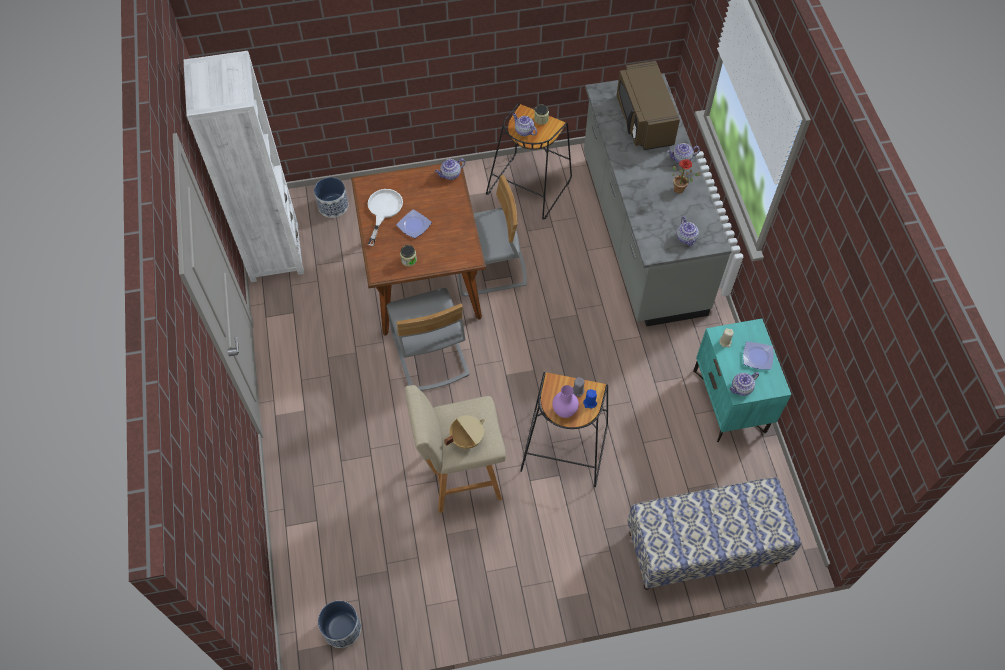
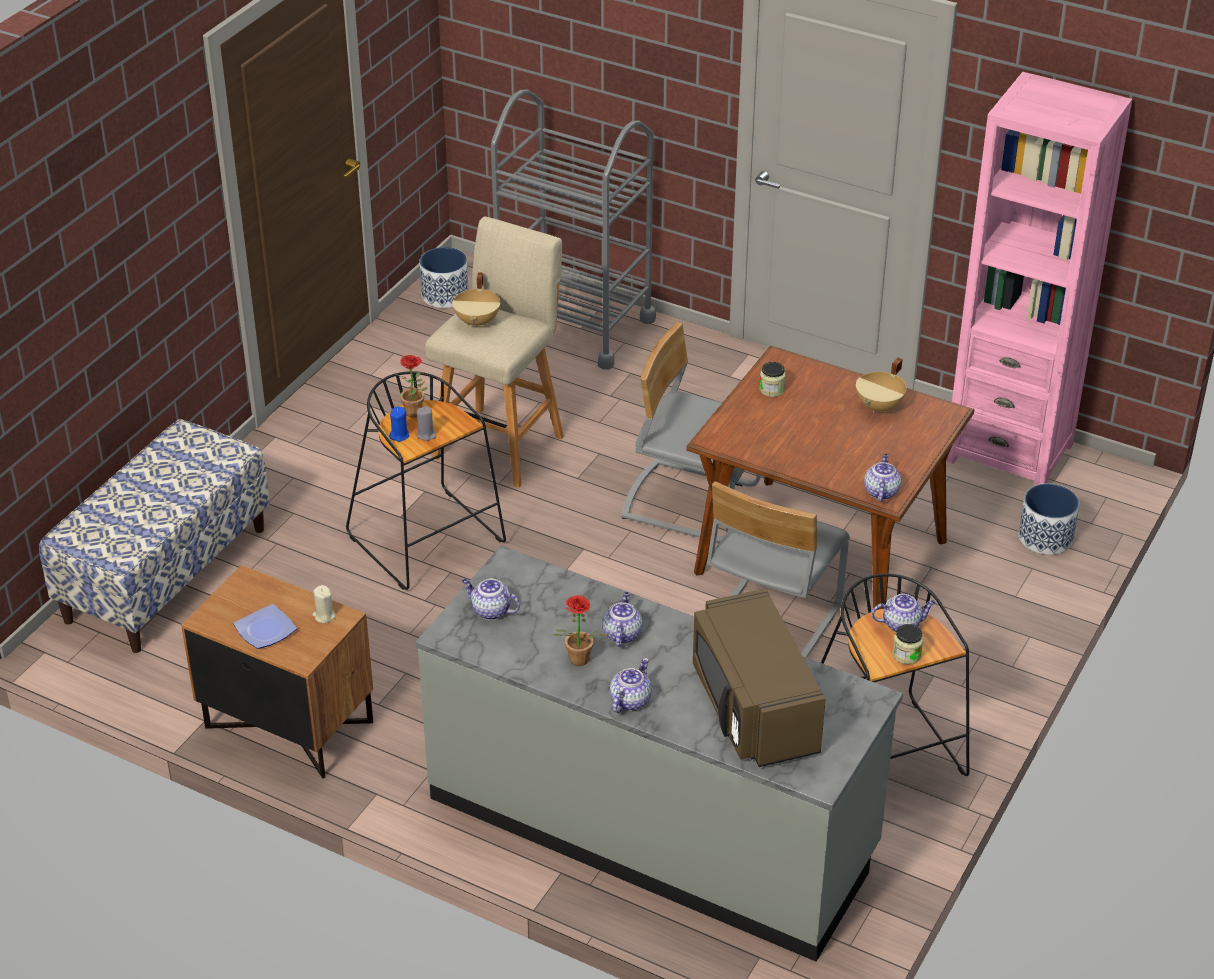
camera: 130 degrees right, 20 degrees down
white bookcase [184,51,304,282] -> pink bookcase [946,72,1132,486]
white frying pan [368,189,403,246] -> beige cooking pot [856,358,907,413]
plate [396,209,432,238] -> none
purple vase [552,385,579,418] -> potted plant [396,355,428,417]
brown microwave [617,61,680,150] -> brown microwave turned 135 degrees counterclockwise [693,589,826,767]
turquoise nightstand [693,319,791,442] -> brown nightstand [181,565,373,779]
teapot [730,372,759,396] -> teapot moved to [602,592,642,647]
none -> grey cart [491,90,656,370]

